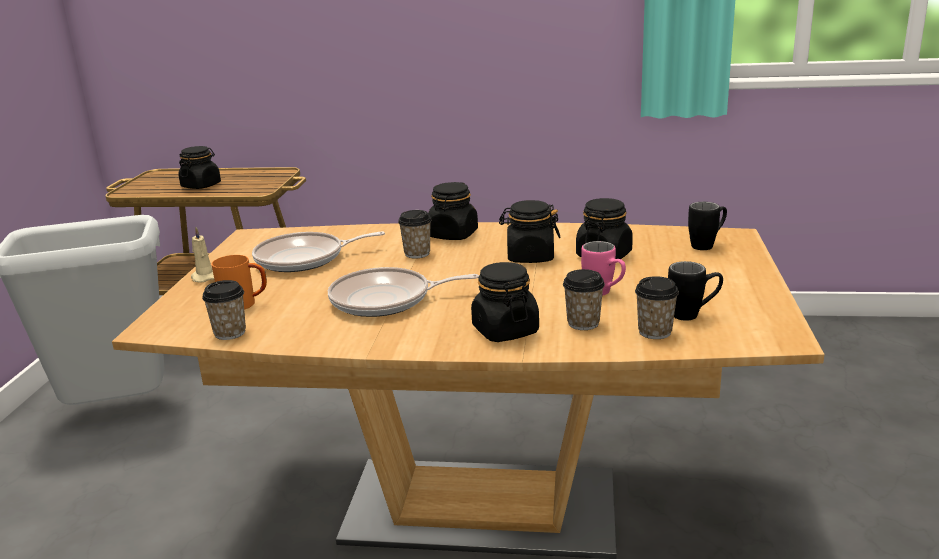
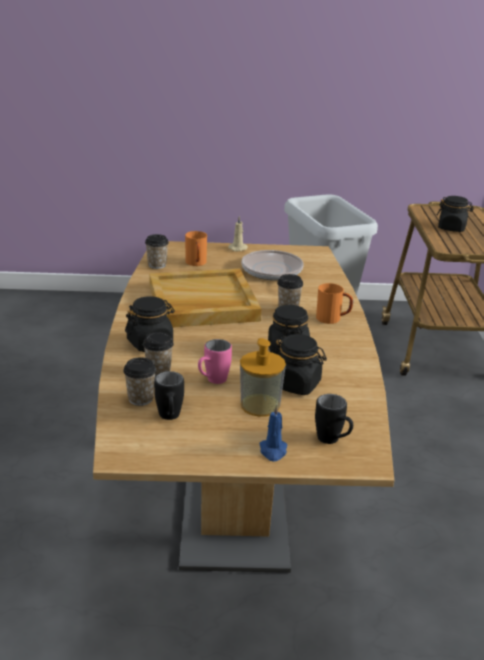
camera: 80 degrees right, 5 degrees up
frying pan [328,267,479,317] -> beige tray [149,269,262,327]
black jar [428,182,478,240] -> orange mug [316,283,353,324]
none -> soap dispenser [240,338,286,417]
none -> blue candle [260,404,287,462]

